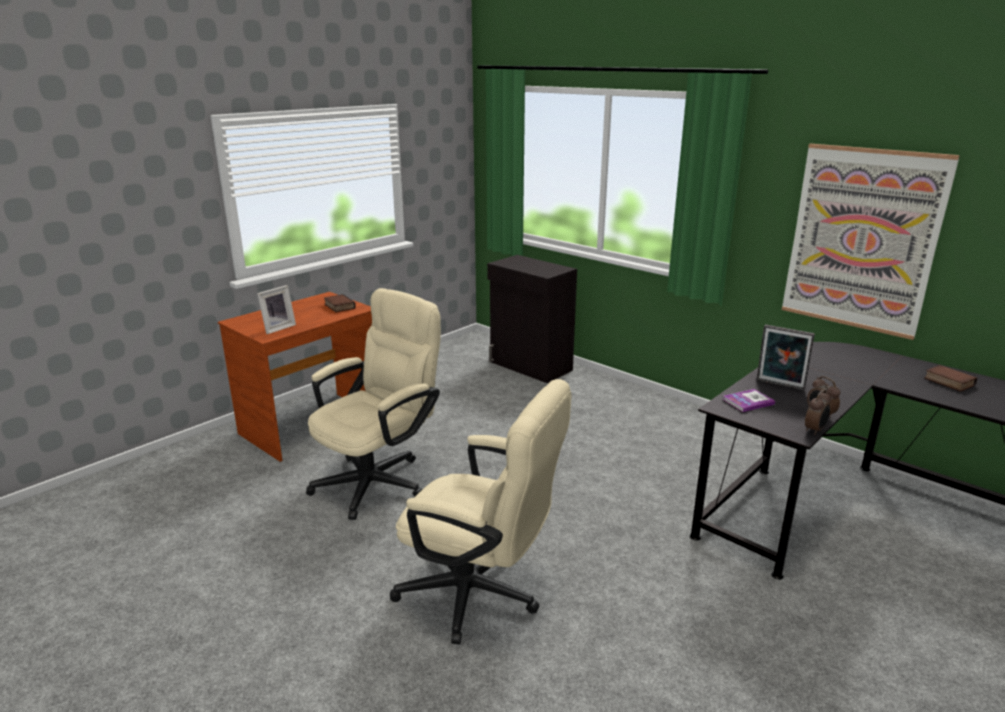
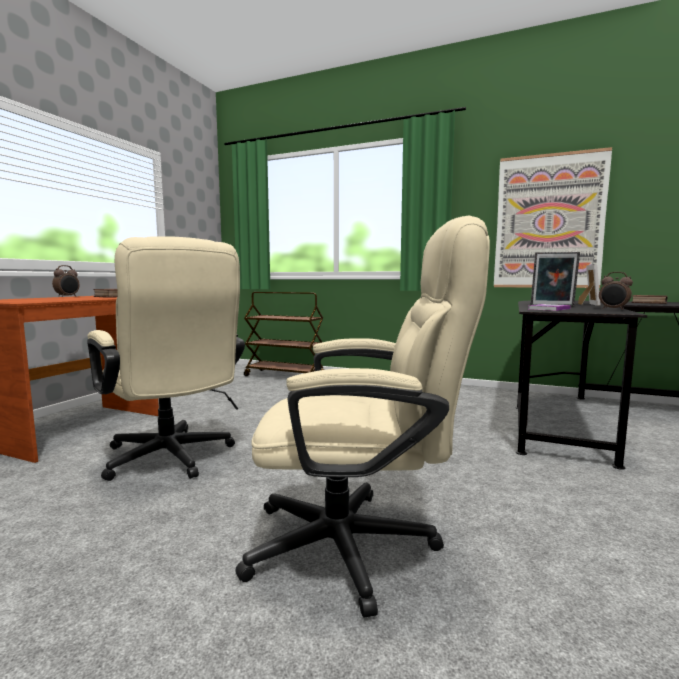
camera: 20 degrees left, 15 degrees down
picture frame [257,285,296,334] -> picture frame moved to [578,264,601,306]
beige office chair [306,288,441,520] -> beige office chair turned 120 degrees clockwise [87,236,245,481]
black cabinet [487,255,577,383] -> brown cart [244,292,324,376]
alarm clock [805,390,831,435] -> alarm clock moved to [52,265,80,297]

